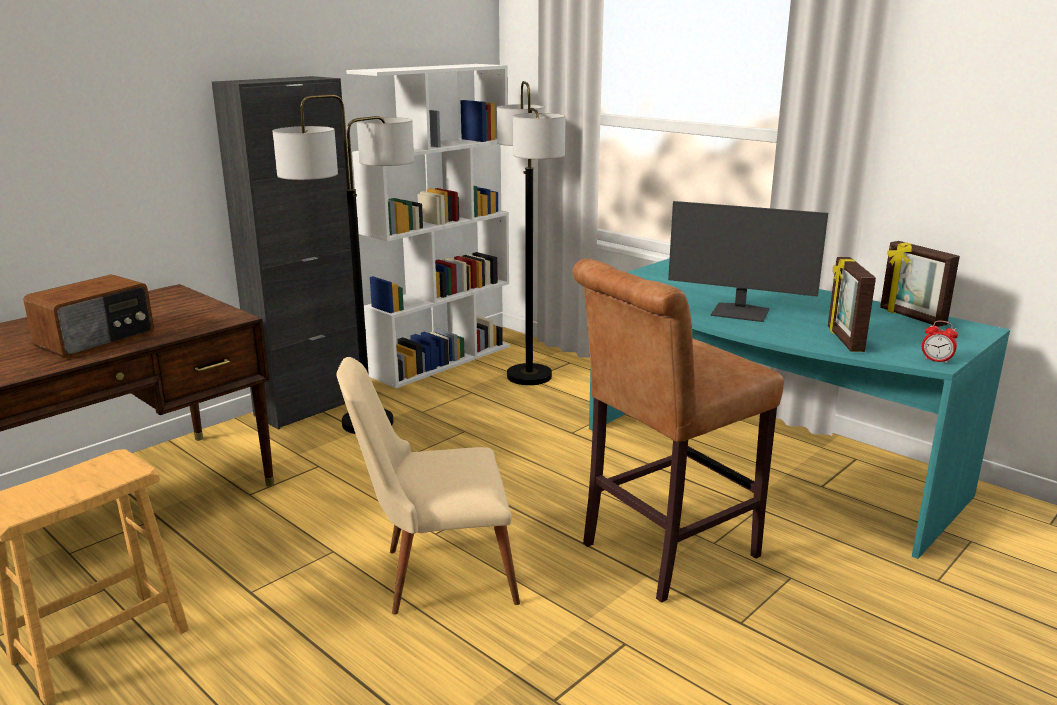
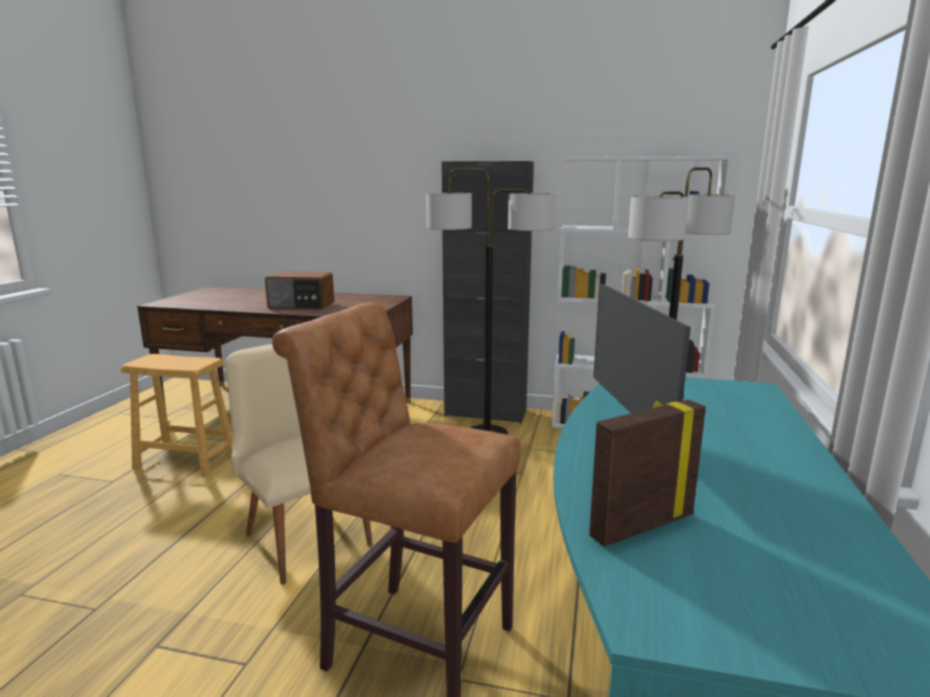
camera: 60 degrees right, 5 degrees down
picture frame [880,241,960,327] -> none
alarm clock [922,320,958,363] -> none

